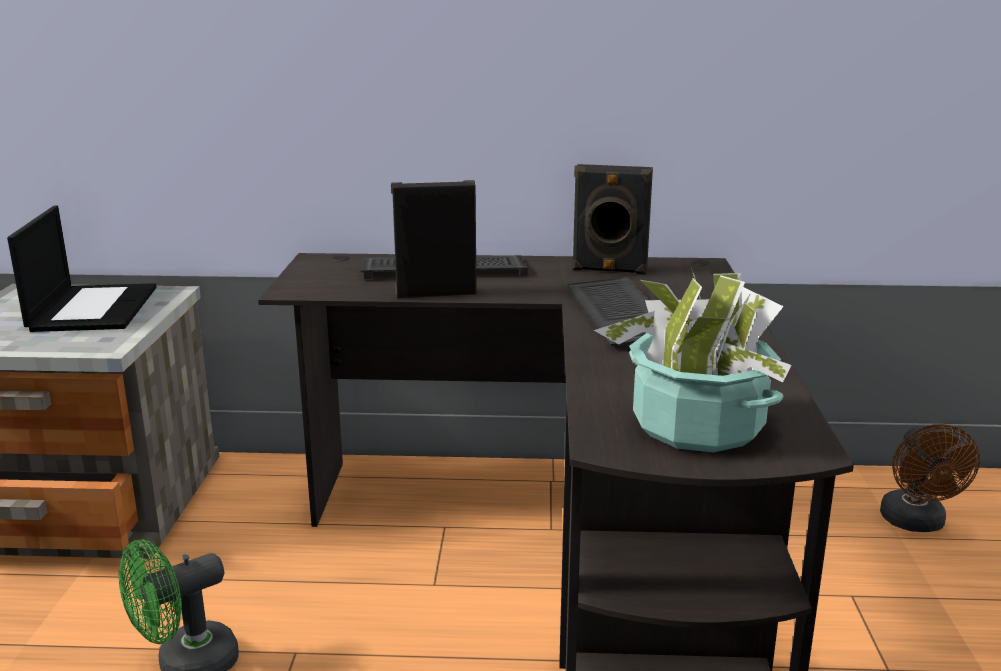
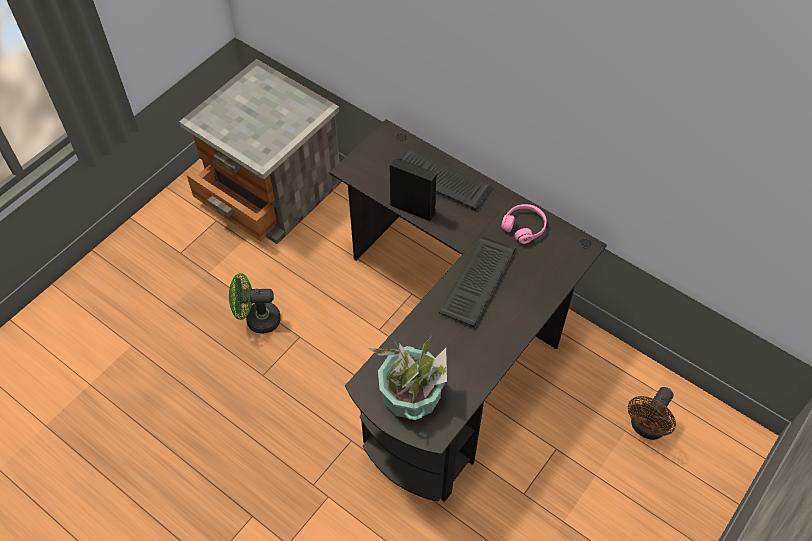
camera: 35 degrees right, 35 degrees up
laptop [7,206,156,332] -> none
black speaker [572,164,653,274] -> pink headphones [501,204,547,244]

